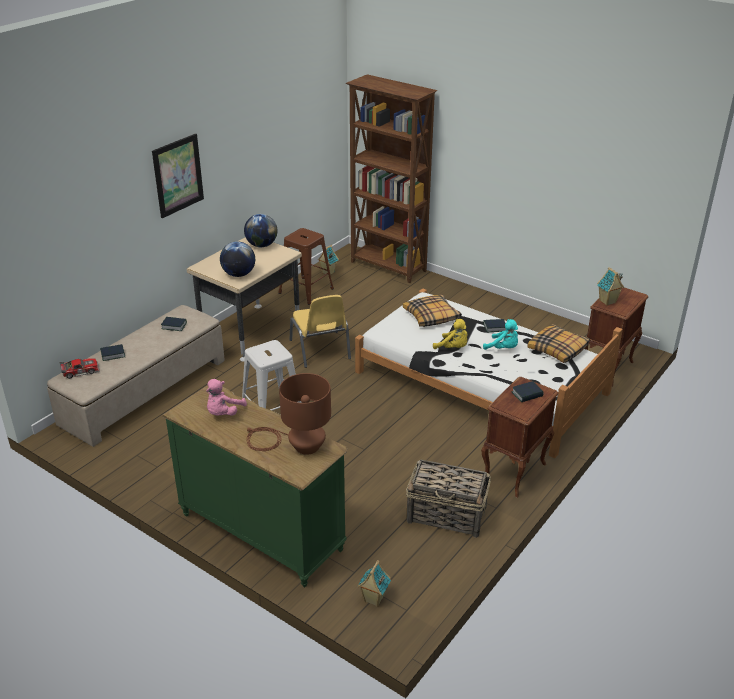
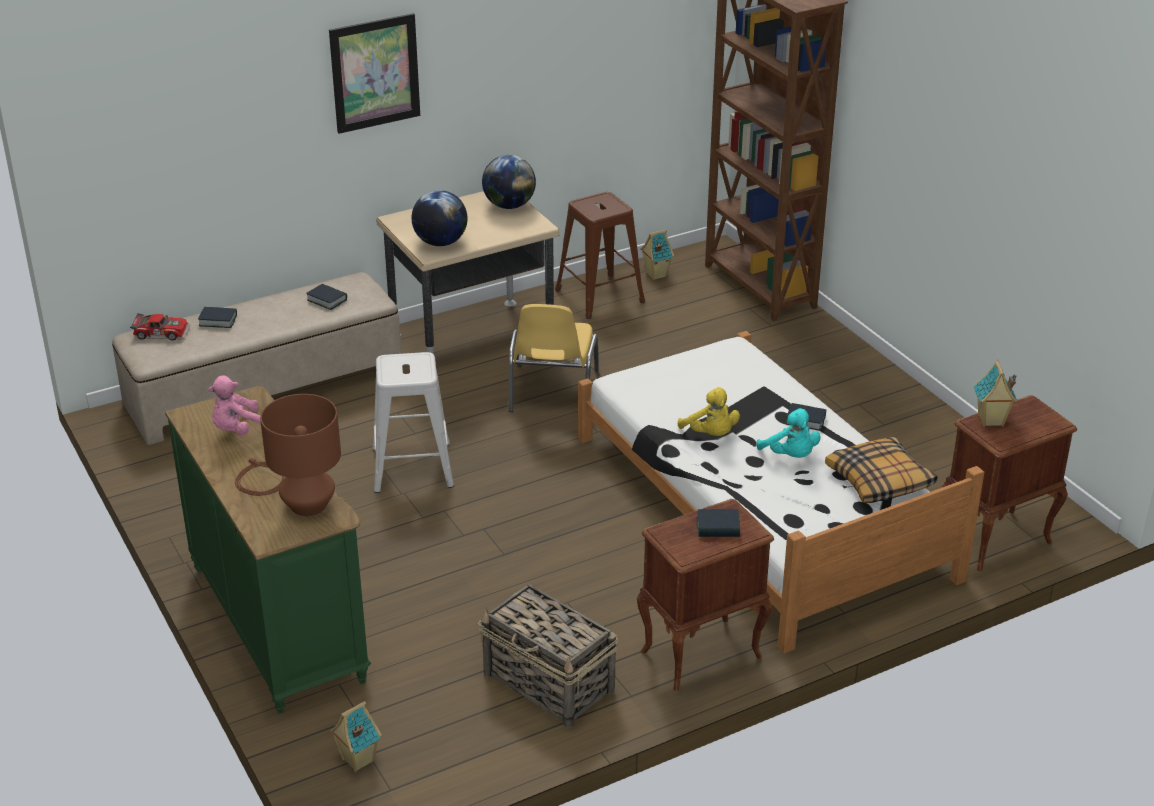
camera: 25 degrees right, 0 degrees up
pillow [403,295,462,327] -> none

